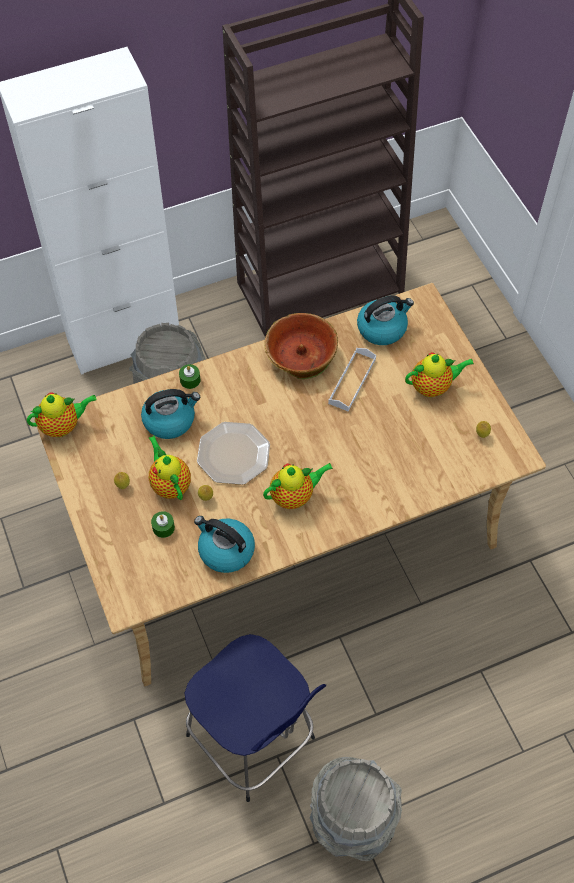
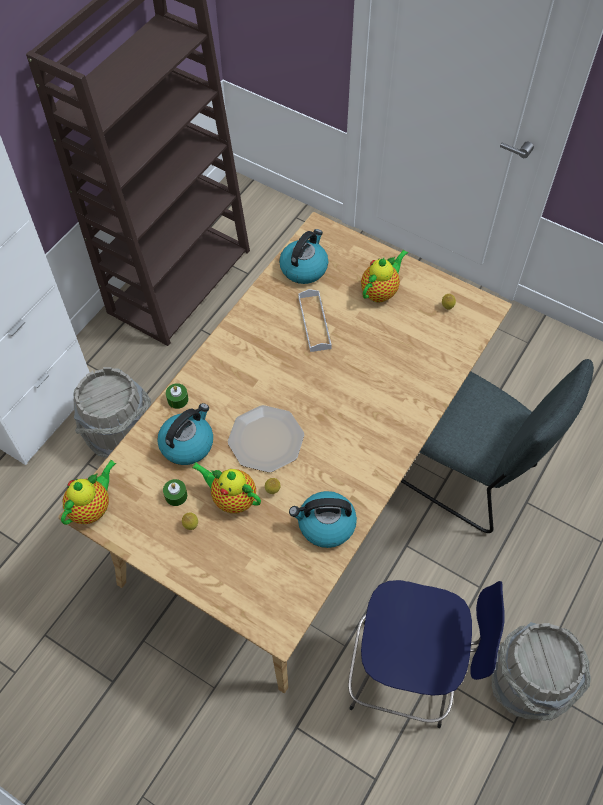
camera: 35 degrees left, 0 degrees up
green candle [151,511,175,538] -> green candle moved to [163,479,187,506]
teapot [263,463,333,509] -> none
bowl [264,313,338,379] -> none
none -> grey chair [401,359,594,533]

